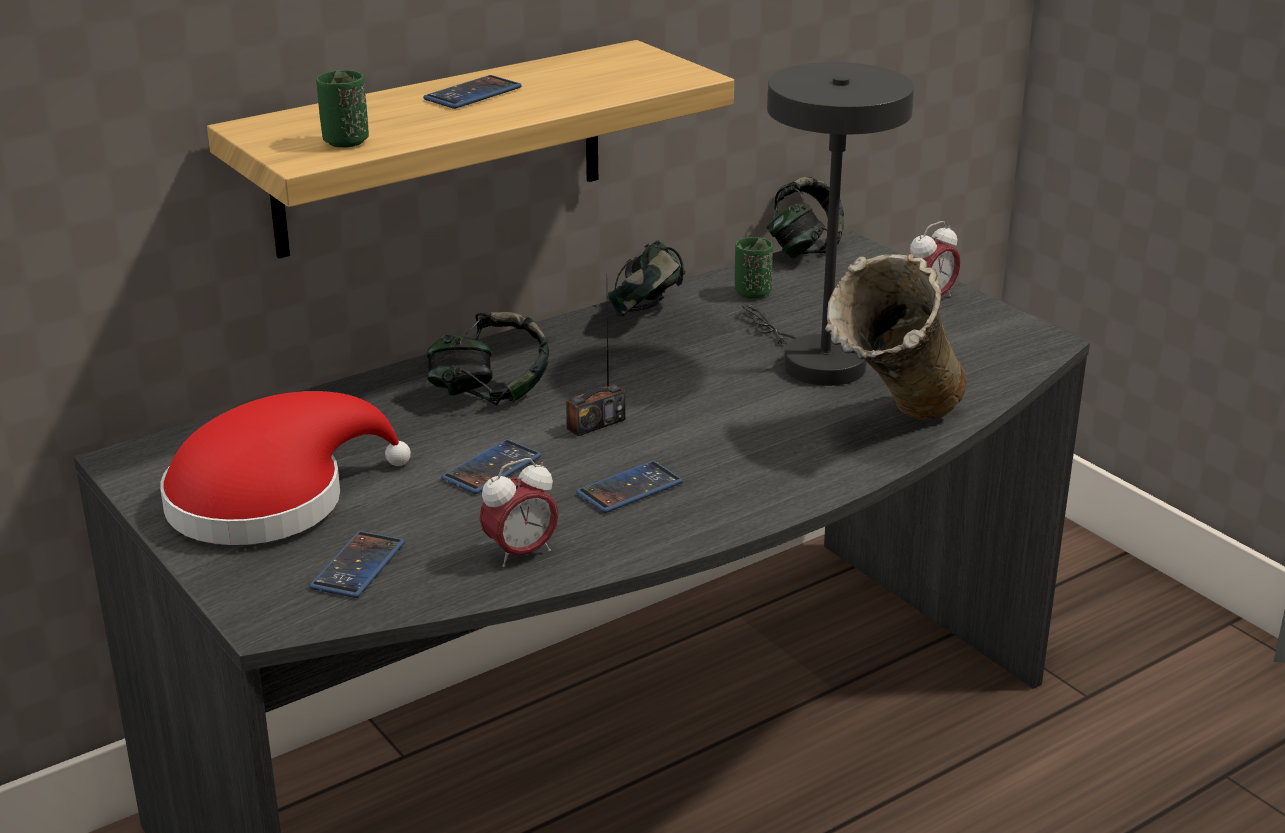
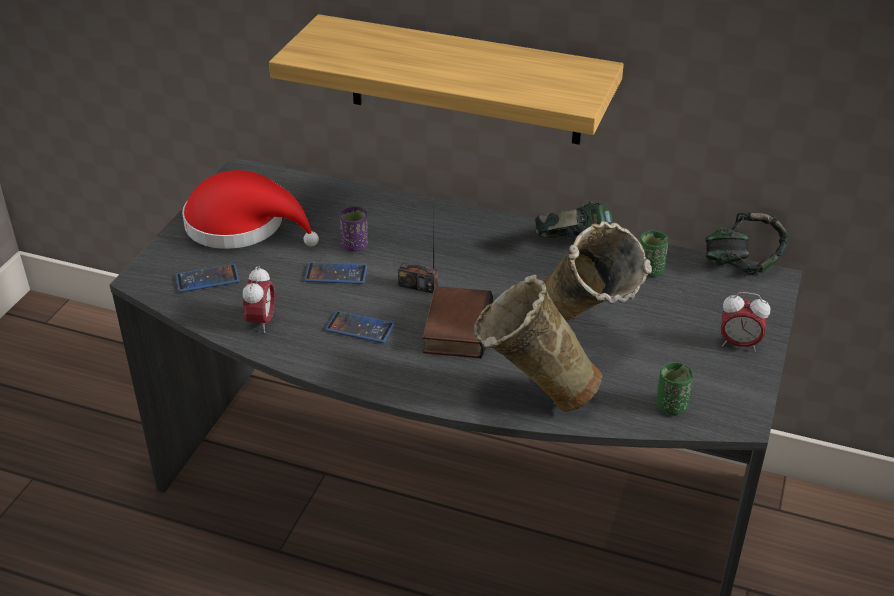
camera: 55 degrees right, 10 degrees up
green cup [316,70,369,147] -> green cup moved to [656,362,693,415]
phone [423,75,522,109] -> none
headphones [427,312,549,405] -> none
alarm clock [480,458,559,567] -> alarm clock turned 105 degrees counterclockwise [243,266,275,333]
grey table lamp [742,62,914,386] -> beige vase [544,221,652,320]
none -> purple cup [340,206,368,252]
none -> book [423,286,493,358]

